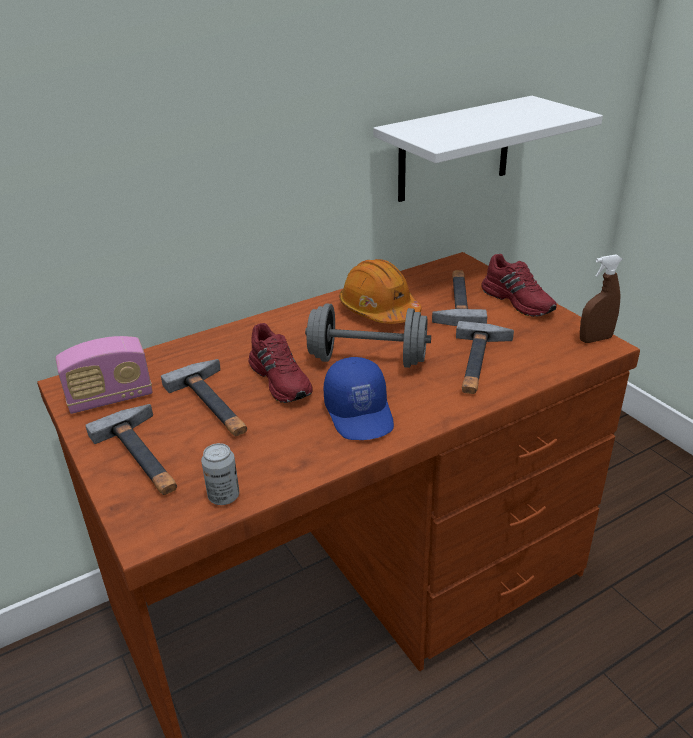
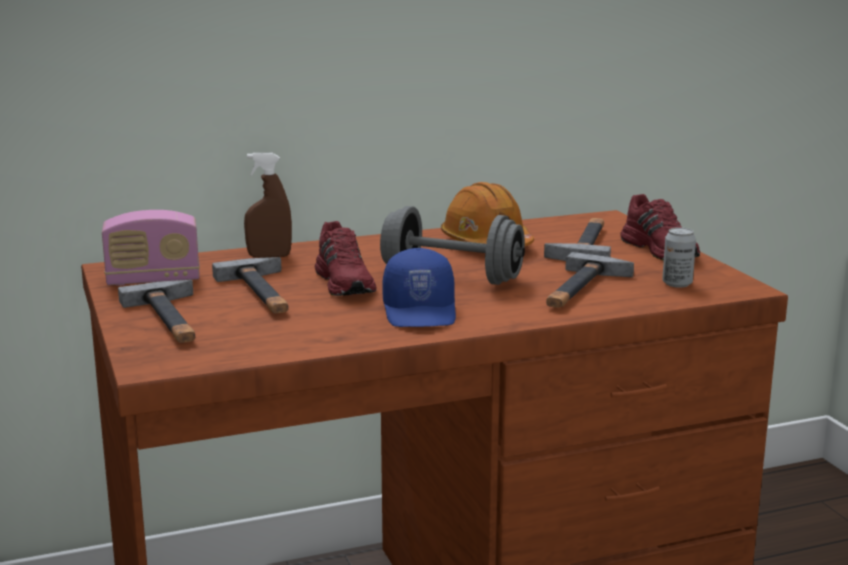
camera: 10 degrees right, 15 degrees down
can [201,443,239,505] -> can moved to [662,227,696,288]
white shelf [373,96,603,202] -> none
brown spray bottle [580,255,623,343] -> brown spray bottle moved to [244,153,292,258]

